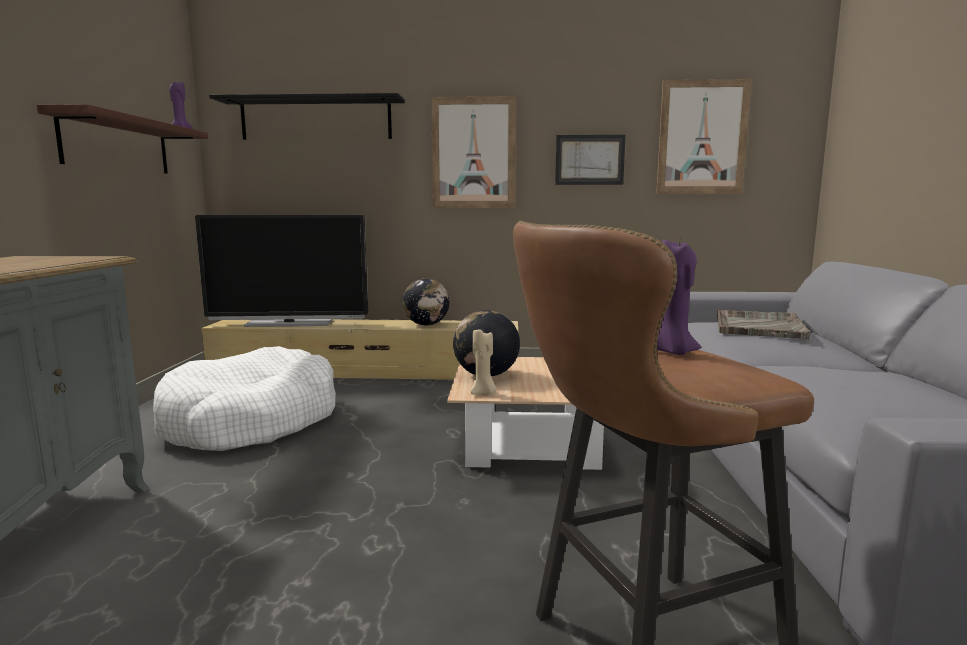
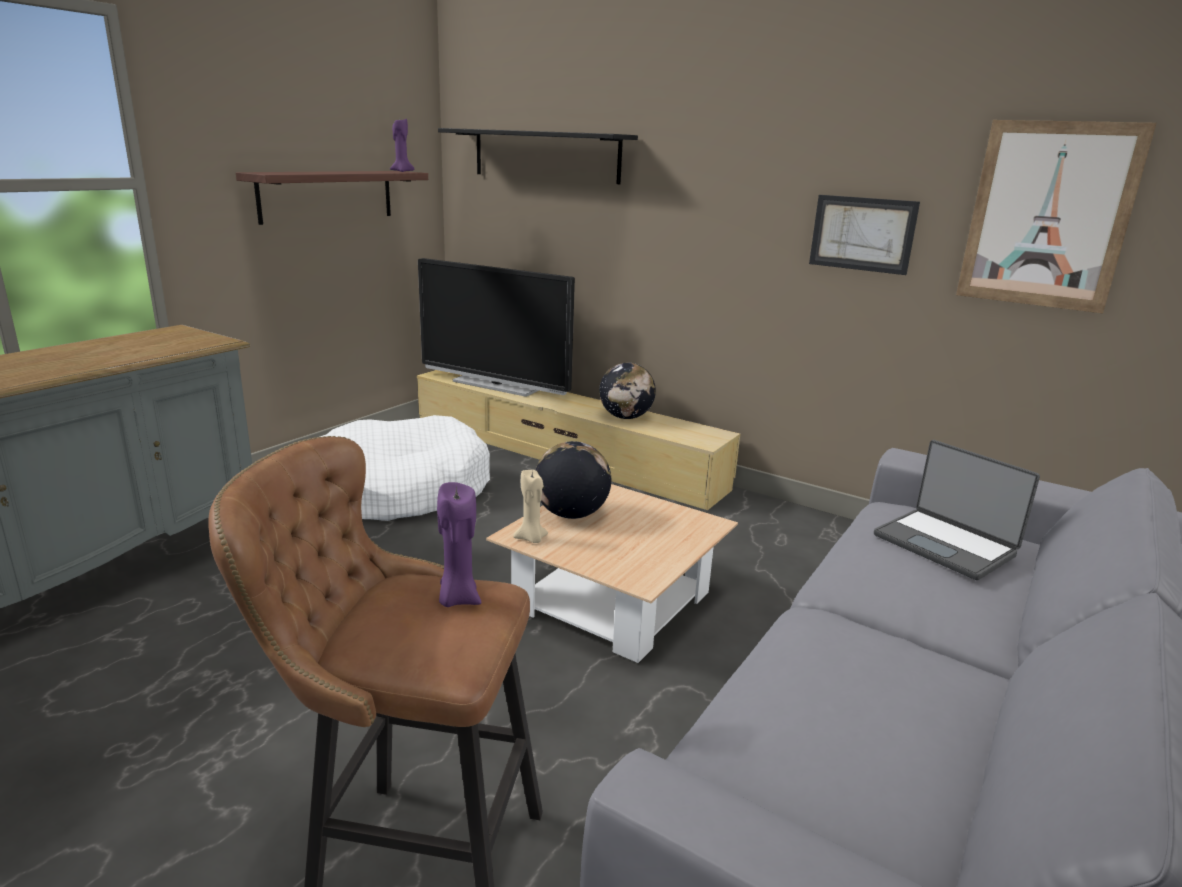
camera: 30 degrees right, 10 degrees up
picture [431,96,516,208] -> none
grey tray [717,310,810,339] -> laptop [874,440,1040,580]

